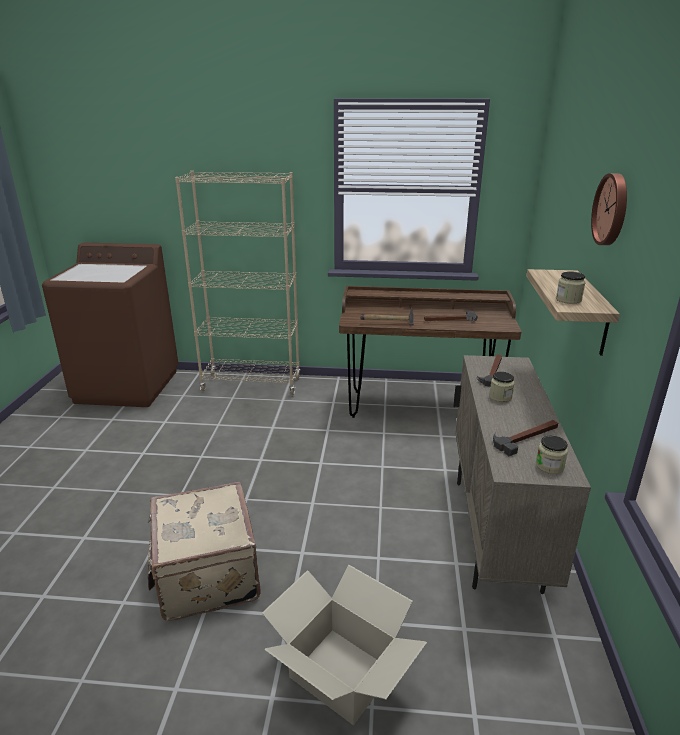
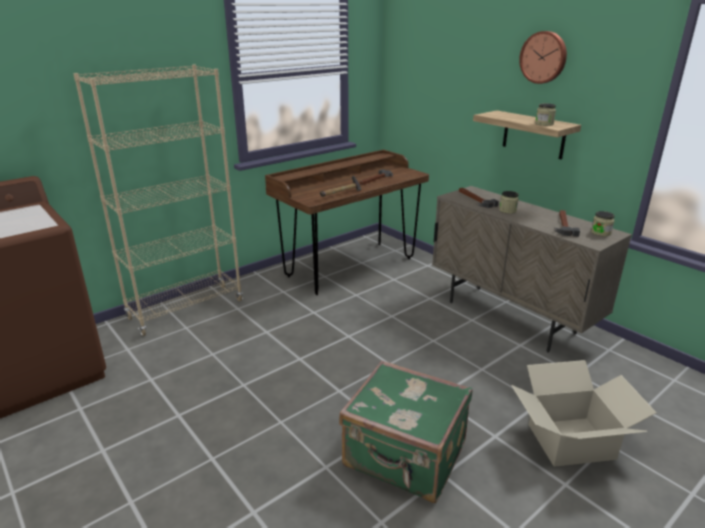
camera: 45 degrees left, 0 degrees up
beige suitcase [147,482,260,621] -> green suitcase [339,360,472,503]

